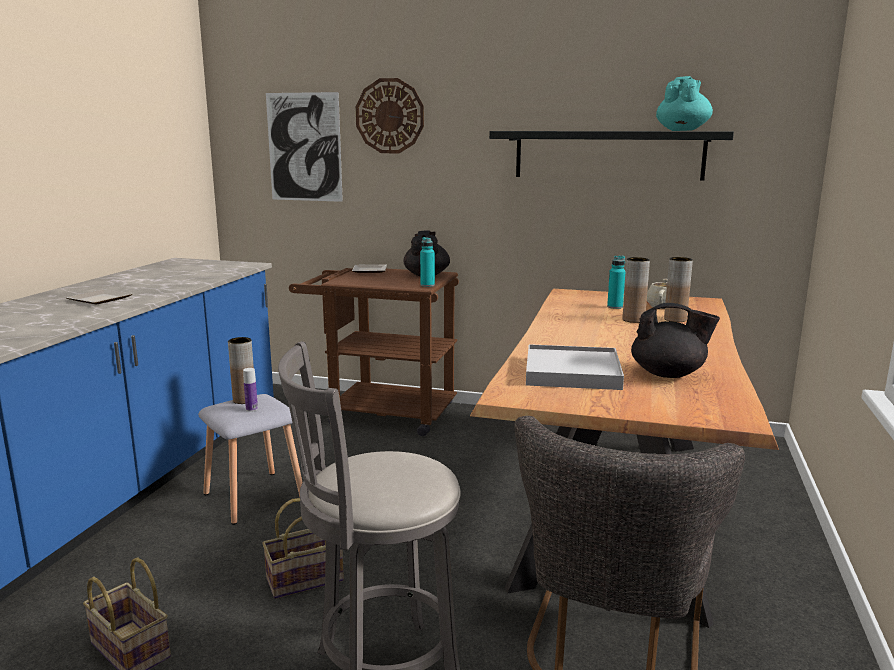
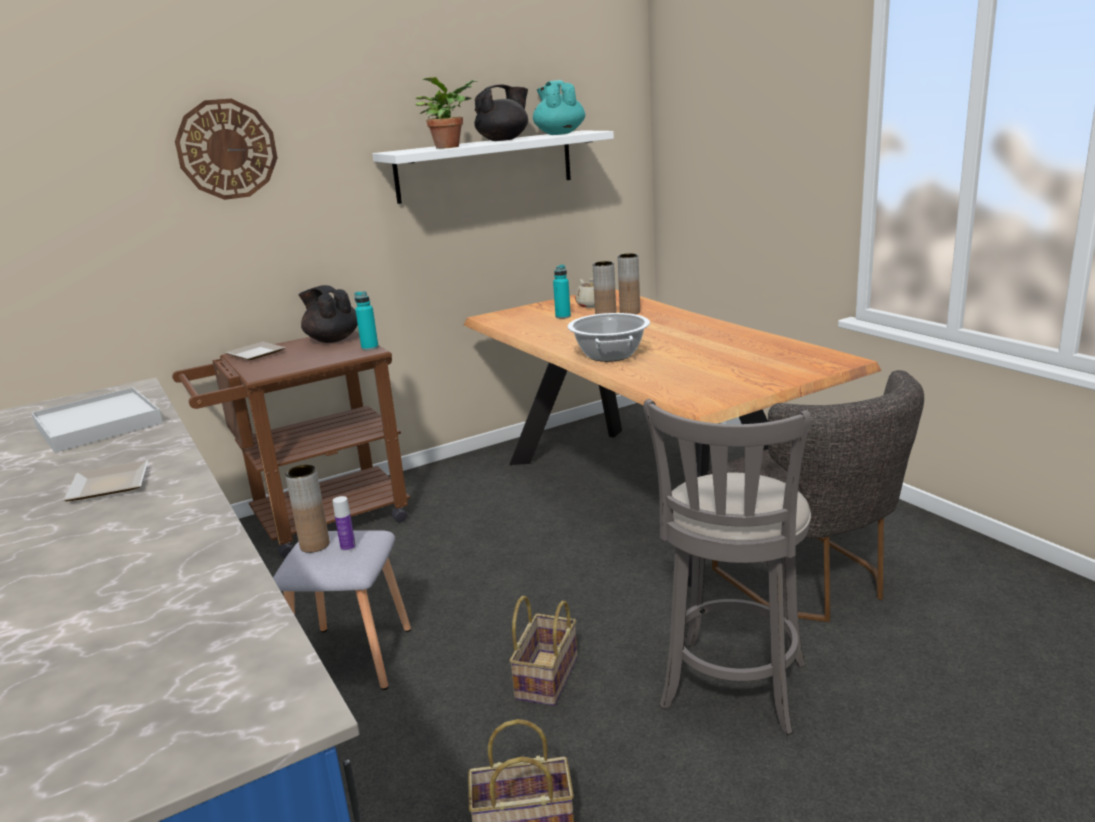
camera: 45 degrees left, 5 degrees up
picture [266,92,343,202] -> none
black shelf [489,131,734,181] -> white shelf [372,130,614,204]
white tray [526,344,624,390] -> white tray moved to [32,387,163,453]
black teapot [631,303,720,378] -> black teapot moved to [474,85,528,141]
none -> potted plant [415,77,478,149]
none -> cooking pot [567,313,650,362]

